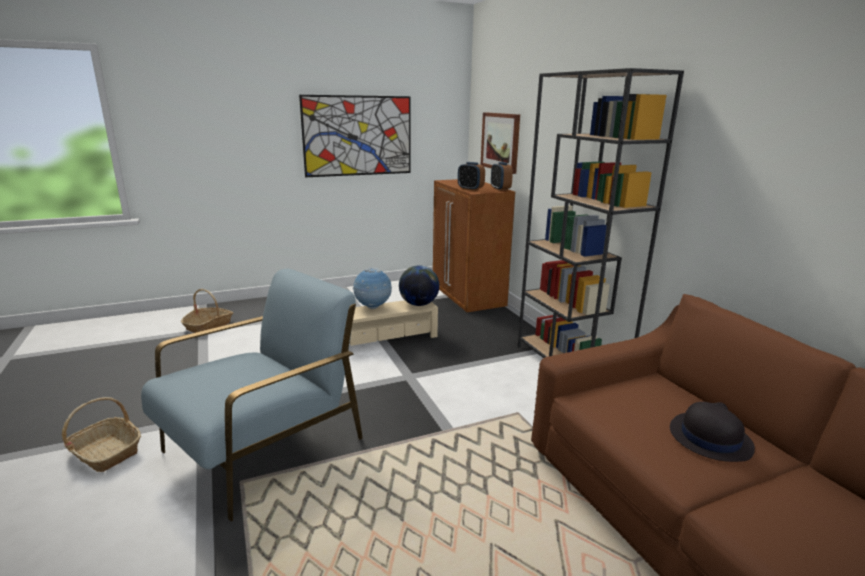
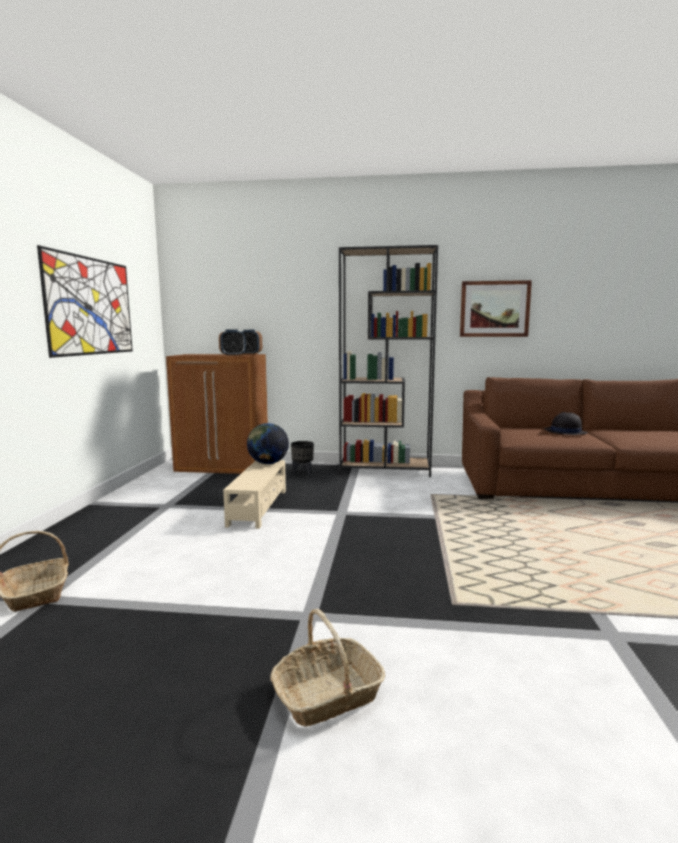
camera: 60 degrees left, 10 degrees down
blue armchair [141,269,363,522] -> none
globe [353,267,392,309] -> none
picture [481,112,520,174] -> picture moved to [460,280,532,337]
none -> black planter [291,441,314,475]

